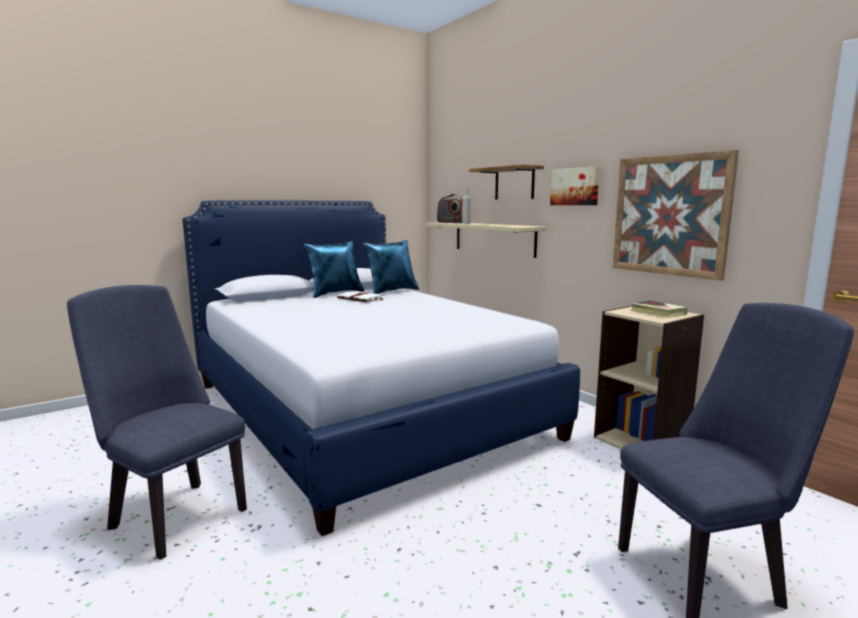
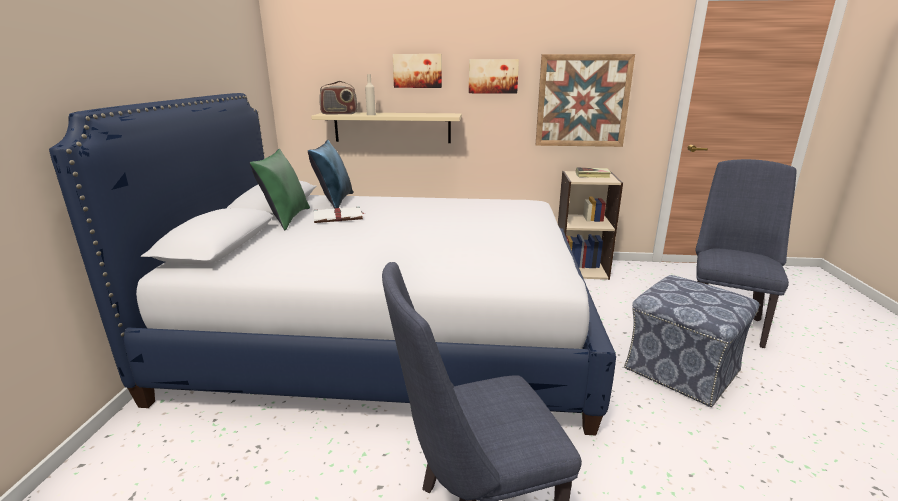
camera: 50 degrees left, 10 degrees up
blue pillow [304,241,365,298] -> green pillow [249,149,310,230]
shelf [469,164,544,199] -> picture [393,54,442,88]
none -> ottoman [624,275,759,407]

